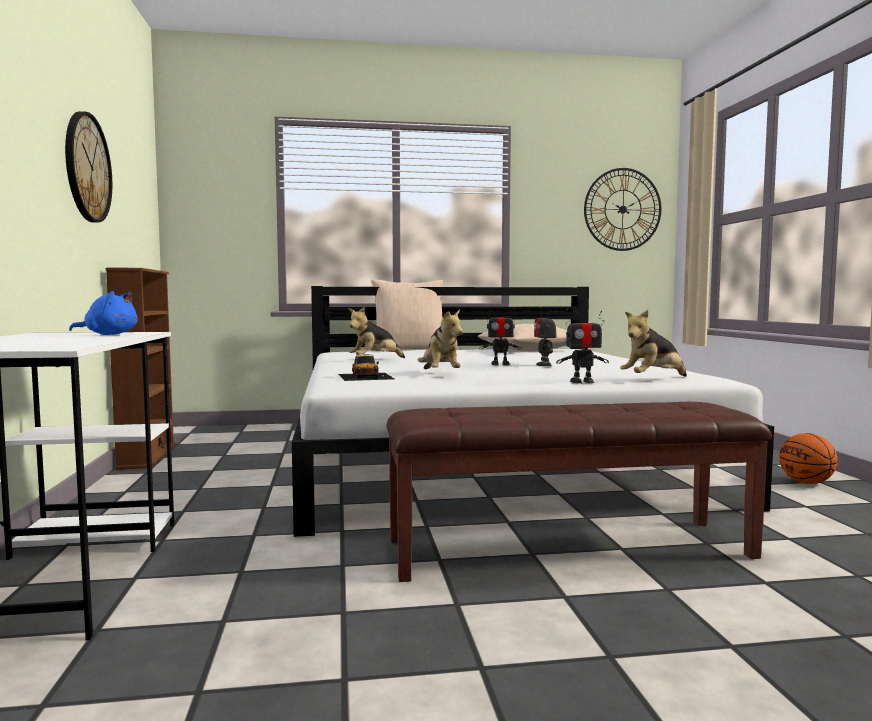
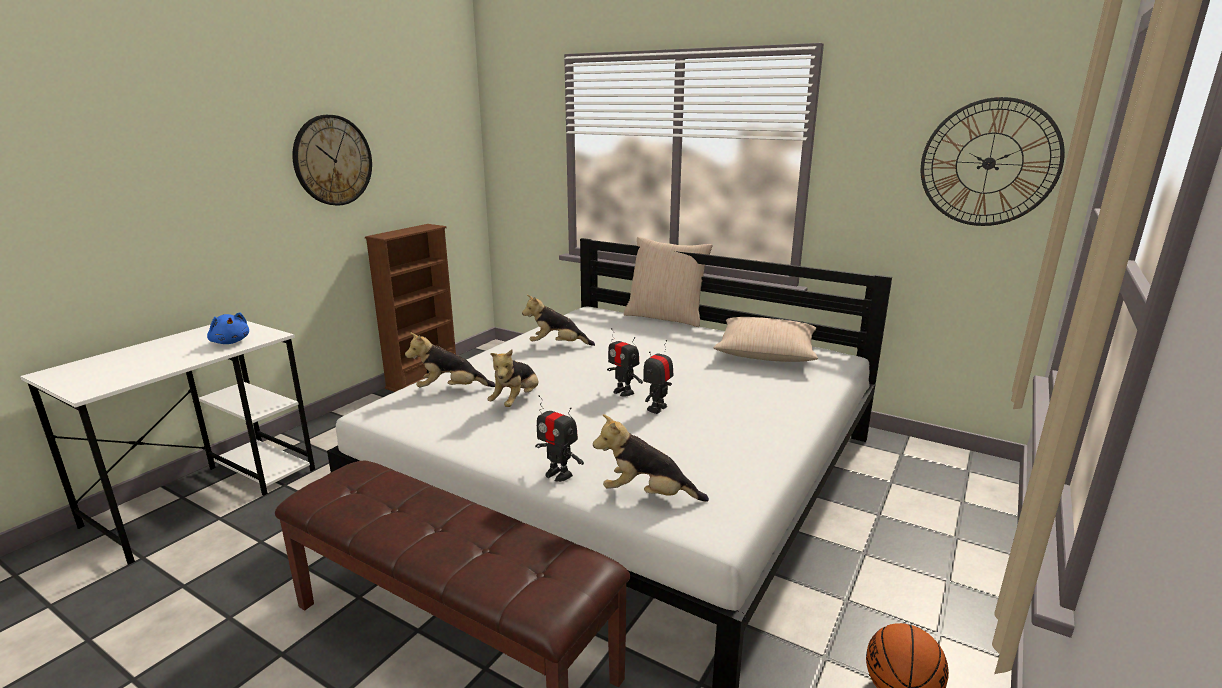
camera: 40 degrees right, 15 degrees up
toy car [339,354,394,381] -> plush toy [405,332,495,387]

